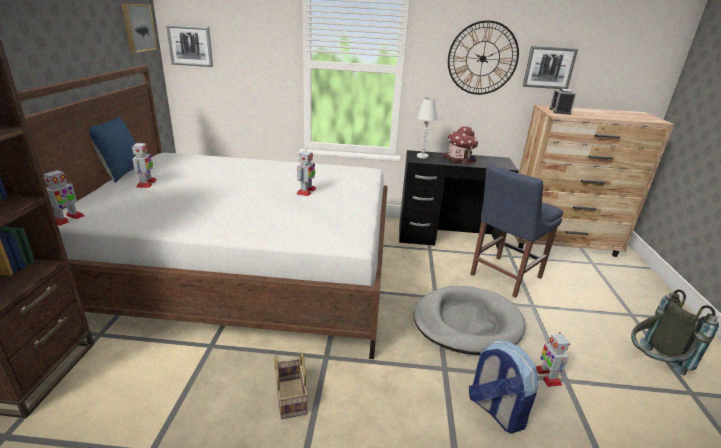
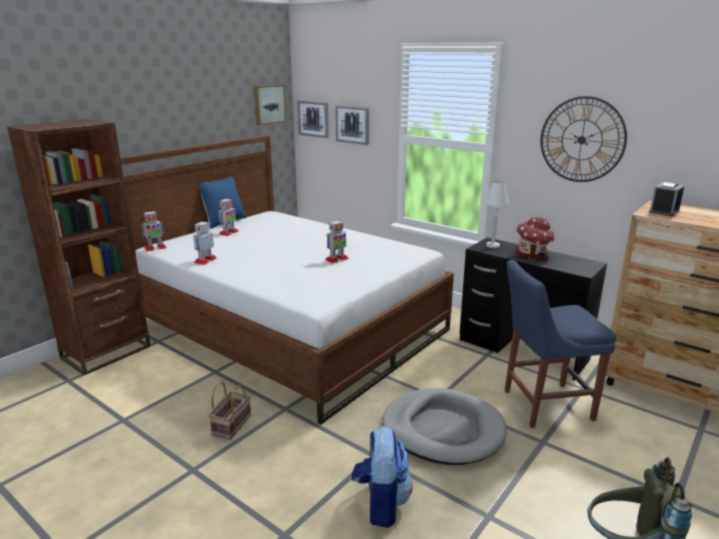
camera: 35 degrees right, 5 degrees down
picture [523,46,578,89] -> picture moved to [335,105,369,145]
toy robot [536,332,570,387] -> toy robot moved to [193,221,217,265]

